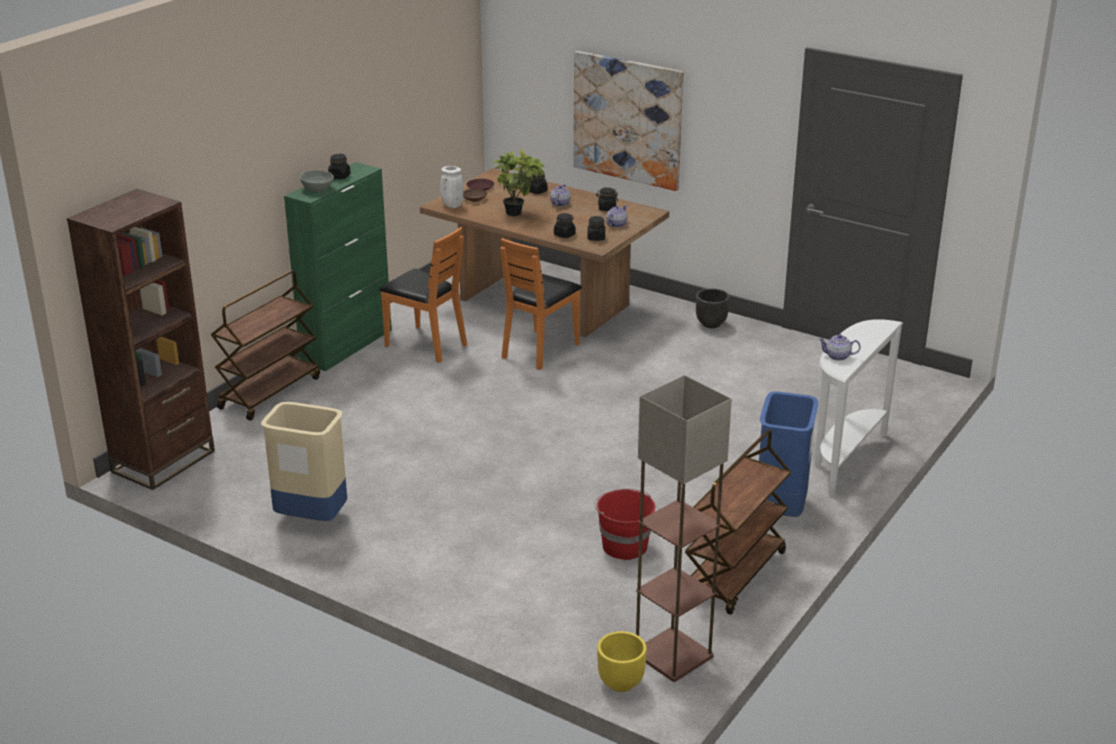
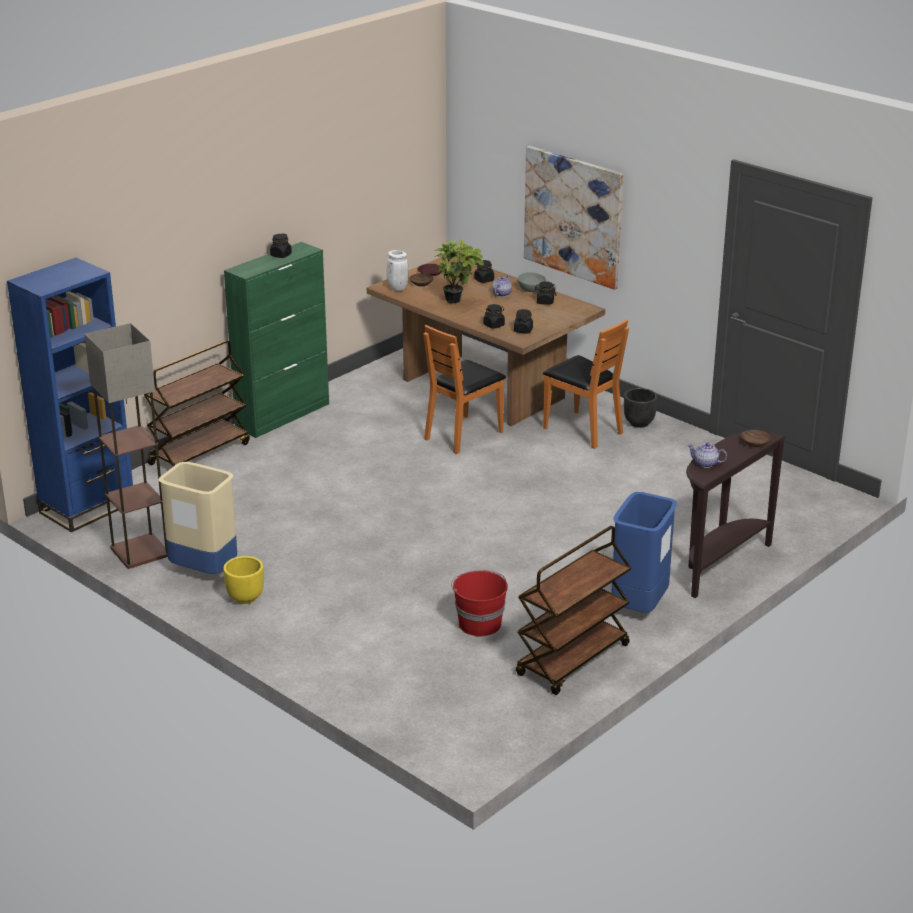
camera: 10 degrees right, 0 degrees up
brown bookcase [67,189,215,490] -> blue bookcase [7,258,133,532]
grey bowl [300,170,334,192] -> grey bowl moved to [517,272,547,292]
orange chair [379,227,467,363] -> orange chair moved to [543,319,629,449]
yellow planter [597,631,647,692] -> yellow planter moved to [223,556,264,604]
teapot [606,205,627,228] -> none
floor lamp [636,375,732,682] -> floor lamp moved to [84,323,168,569]
white console table [814,319,903,496] -> brown console table [686,432,786,598]
none -> brown bowl [741,430,771,447]

